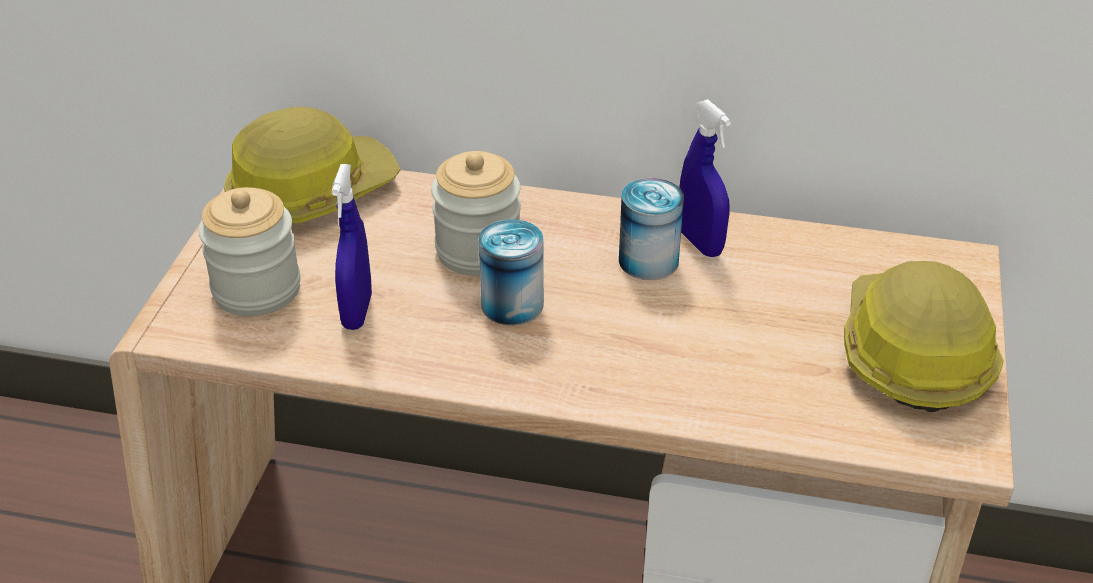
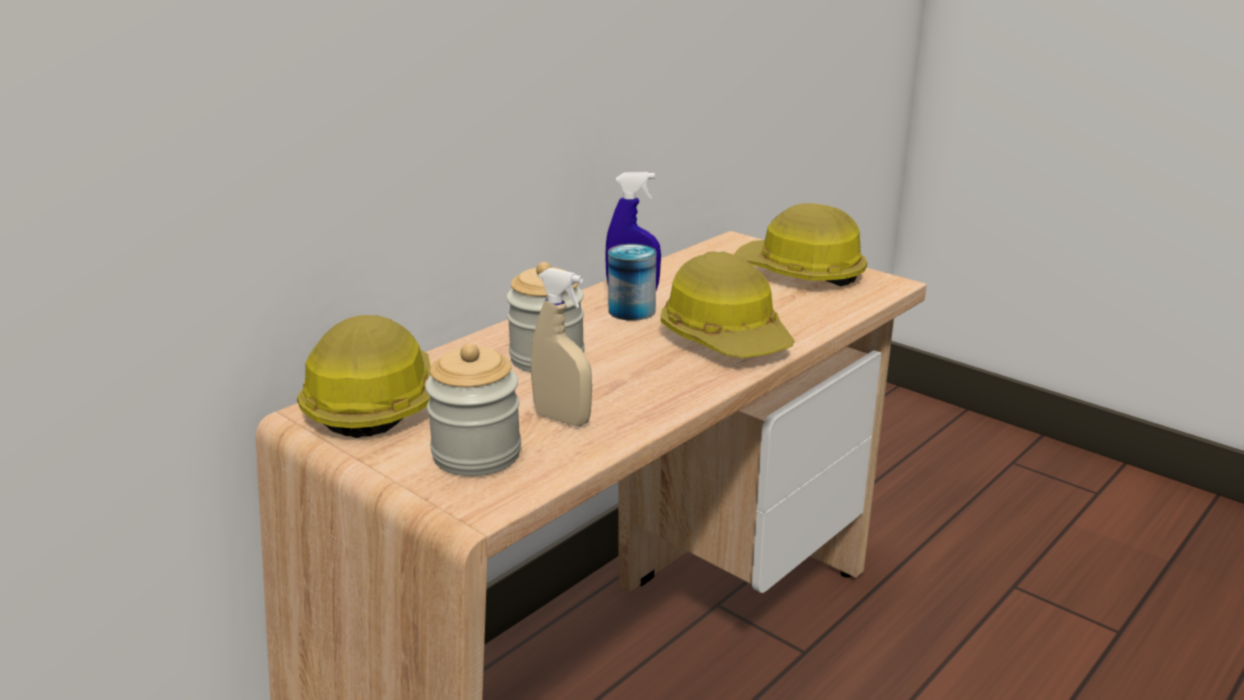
camera: 60 degrees left, 15 degrees down
blue spray bottle [332,164,372,330] -> beige spray bottle [531,268,592,426]
can [478,219,544,325] -> none
none -> hard hat [661,251,794,358]

